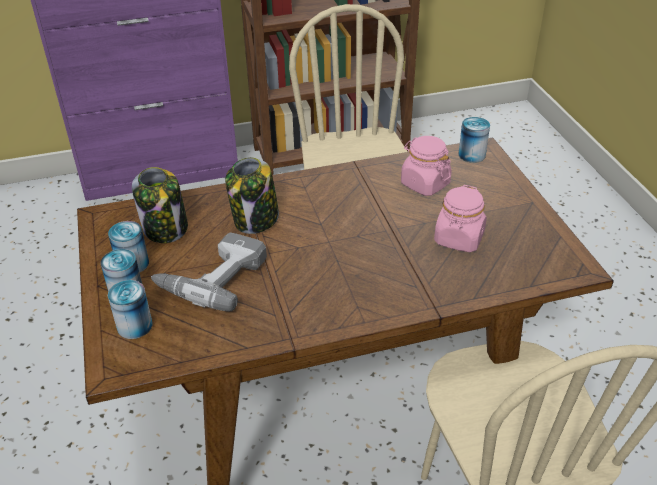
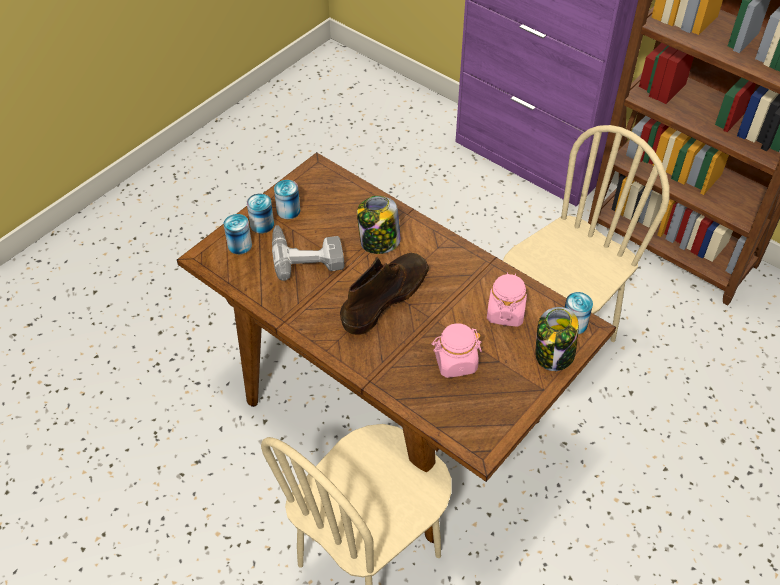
camera: 55 degrees right, 10 degrees up
jar [132,167,188,243] -> jar moved to [535,307,579,371]
none -> brown boot [340,253,429,335]

